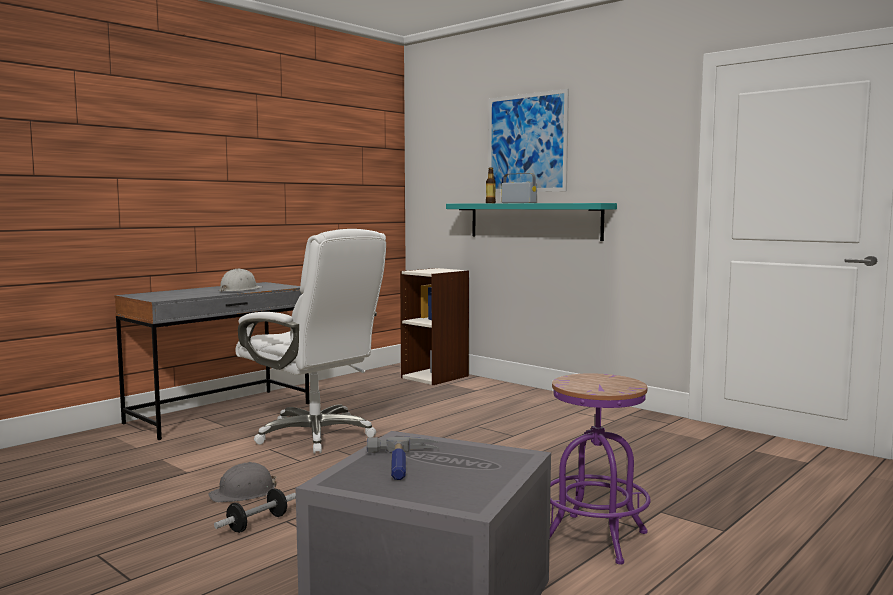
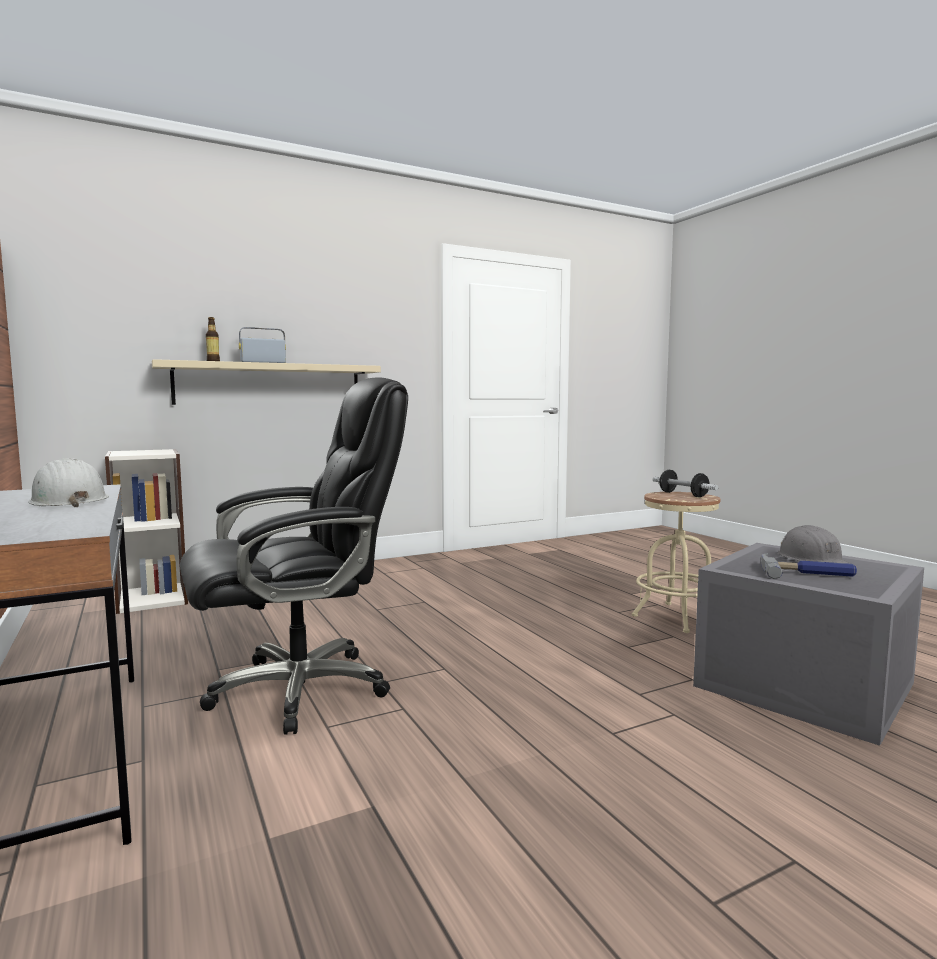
camera: 70 degrees left, 0 degrees up
grey hard hat [208,462,277,502] -> grey hard hat moved to [778,525,850,564]
dumbbell [214,488,296,533] -> dumbbell moved to [653,470,718,498]
white office chair [236,229,386,454] -> black office chair [180,377,408,735]
turquoise shelf [446,203,617,241] -> beige shelf [152,359,381,405]
picture [488,89,569,193] -> none
purple stool [550,373,651,565] -> beige stool [632,492,720,633]

